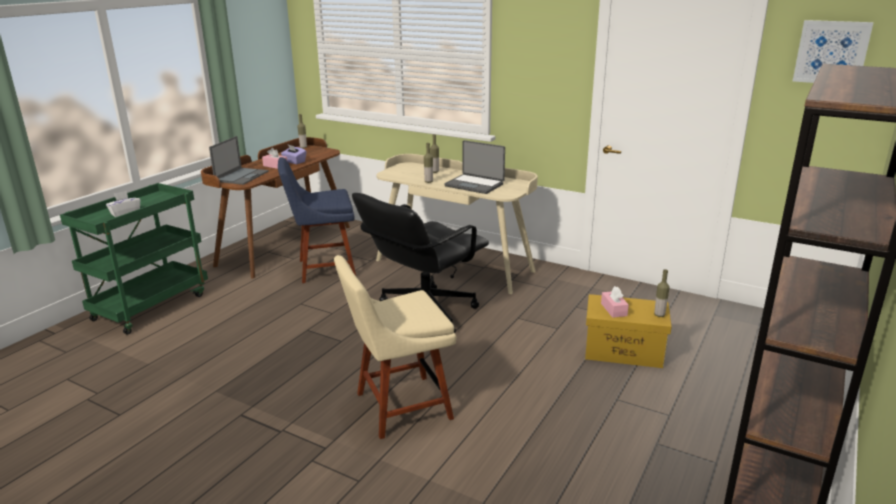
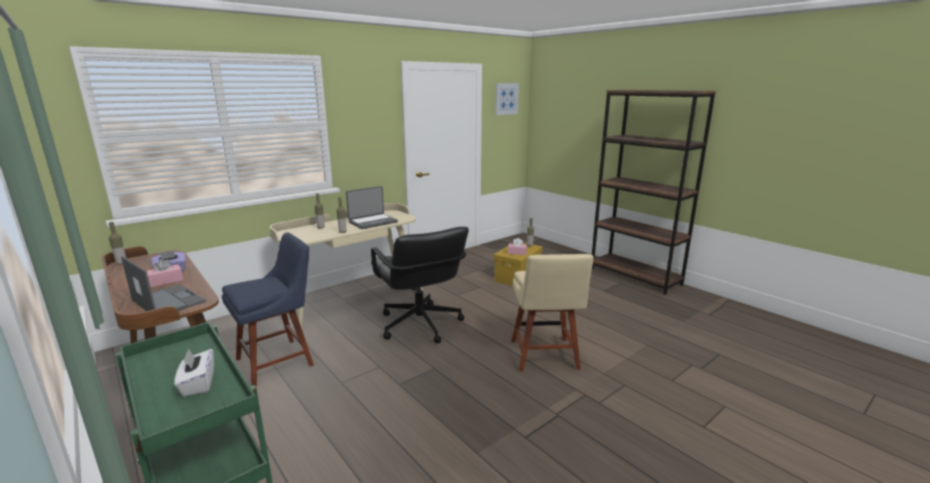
camera: 70 degrees left, 5 degrees down
blue chair [278,157,356,283] -> blue chair turned 135 degrees counterclockwise [222,232,314,387]

